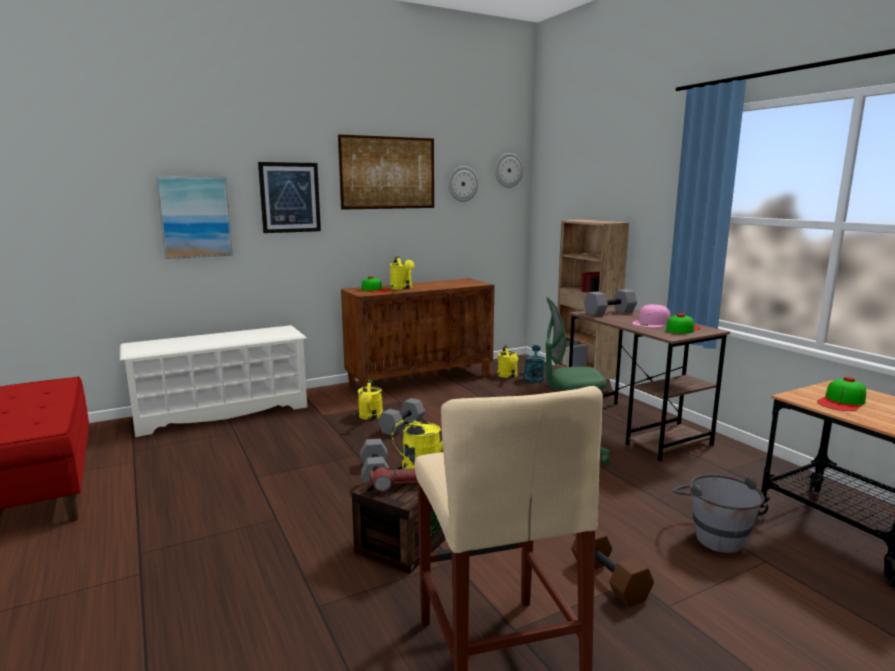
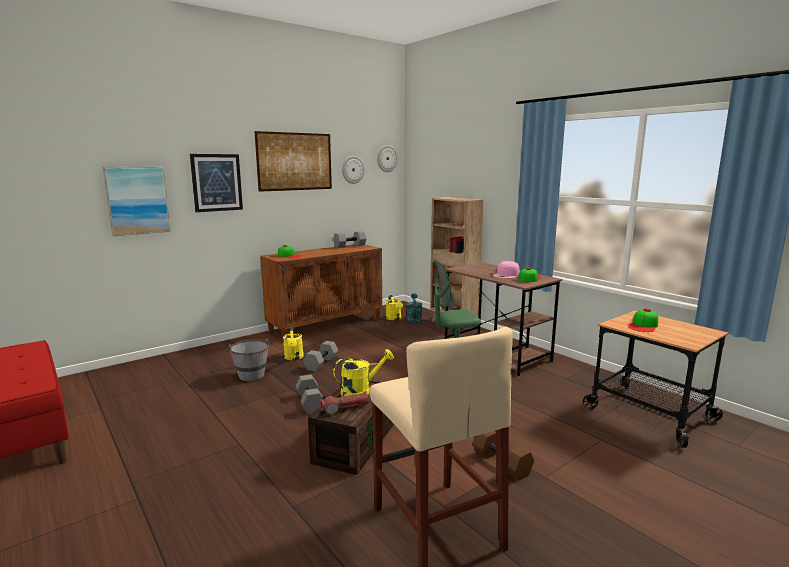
camera: 10 degrees left, 0 degrees up
white shoe rack [120,325,307,437] -> none
yellow watering can [390,256,414,290] -> none
grey dumbbell [584,289,637,316] -> grey dumbbell moved to [333,231,366,248]
grey bucket [673,474,765,553] -> grey bucket moved to [225,339,270,381]

